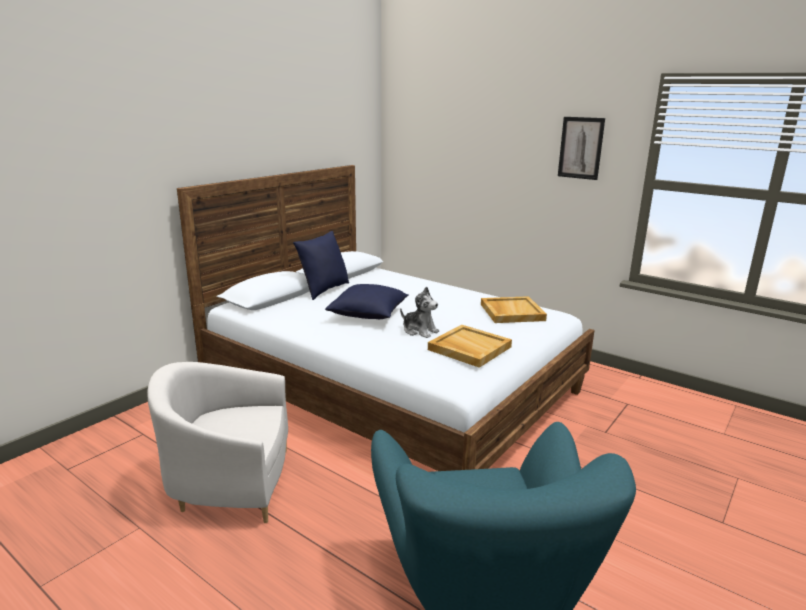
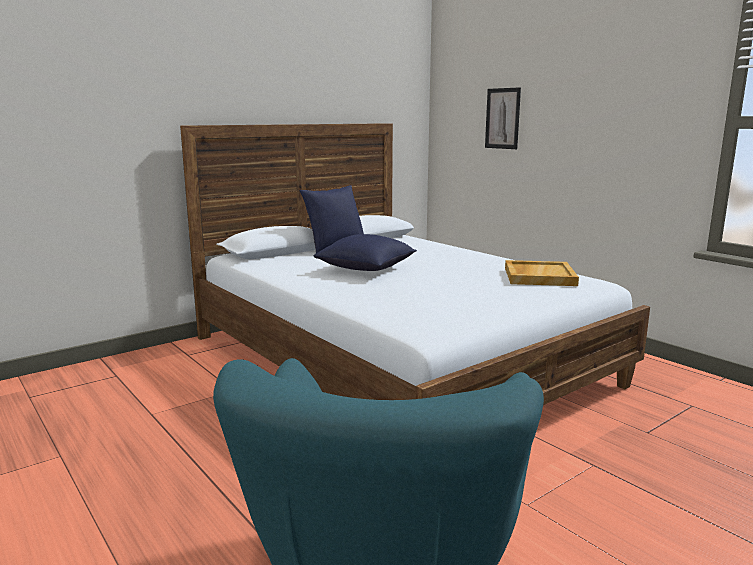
camera: 15 degrees right, 5 degrees down
white armchair [147,362,288,523] -> none
plush toy [400,287,439,338] -> none
beige tray [428,325,512,368] -> none
picture [558,117,605,180] -> picture moved to [485,87,521,149]

